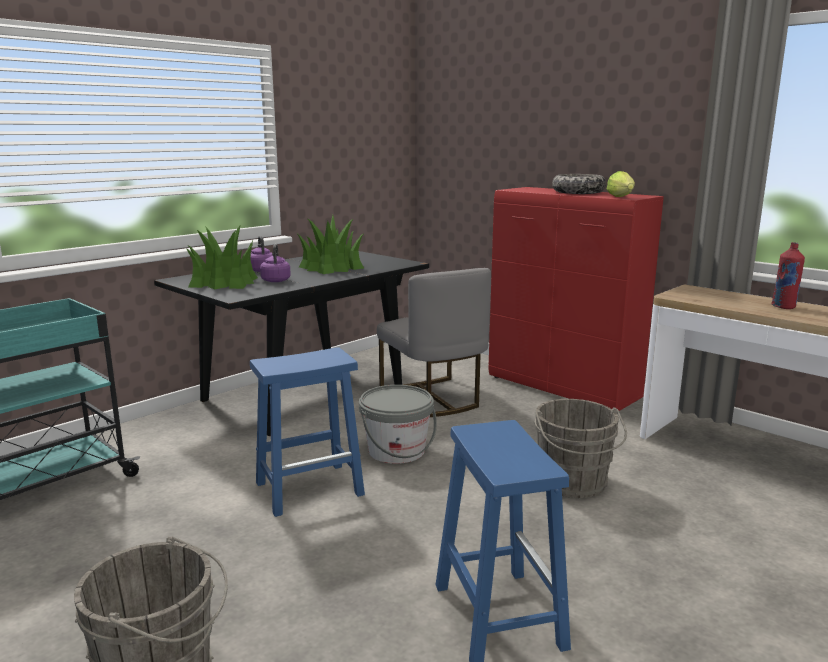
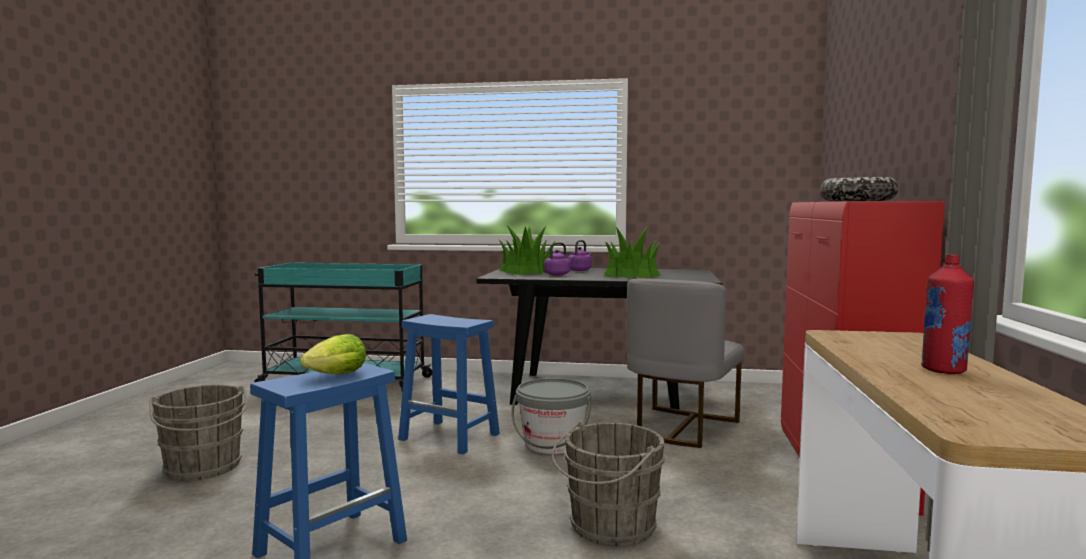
camera: 55 degrees right, 10 degrees down
lettuce [607,171,635,197] -> lettuce moved to [300,334,366,374]

